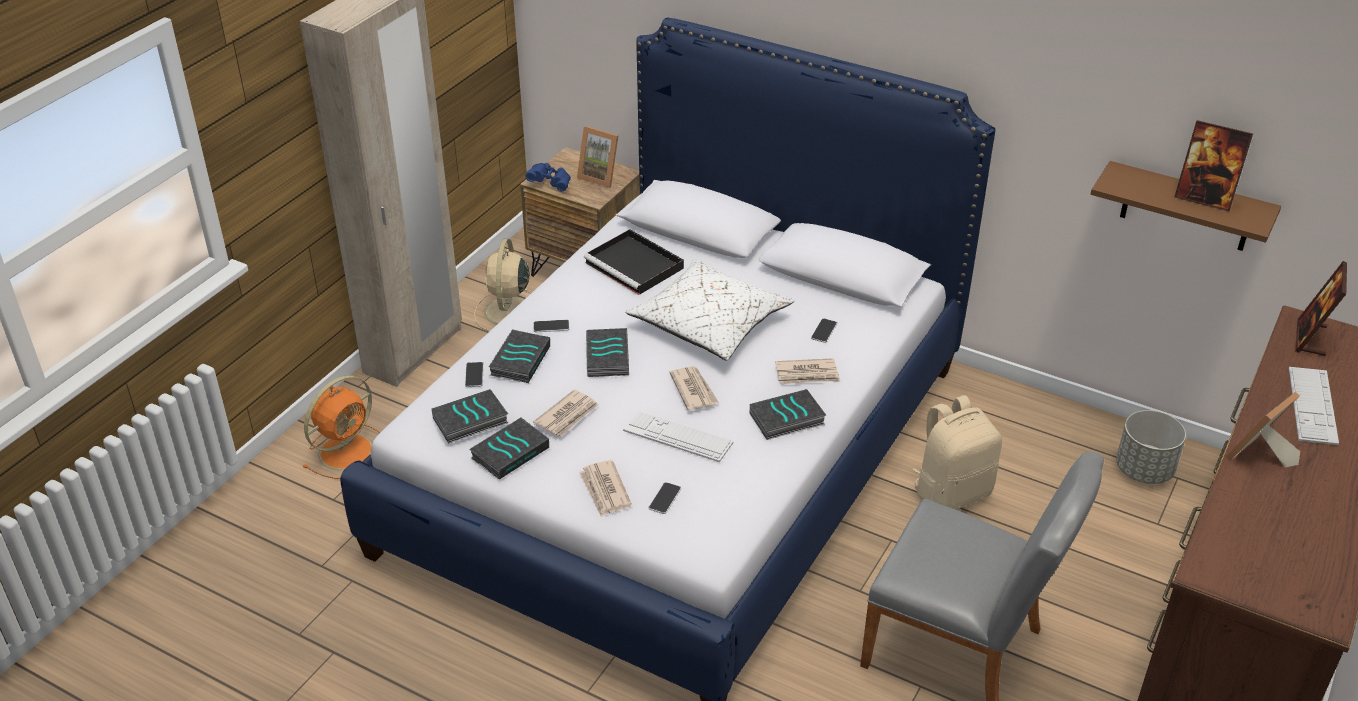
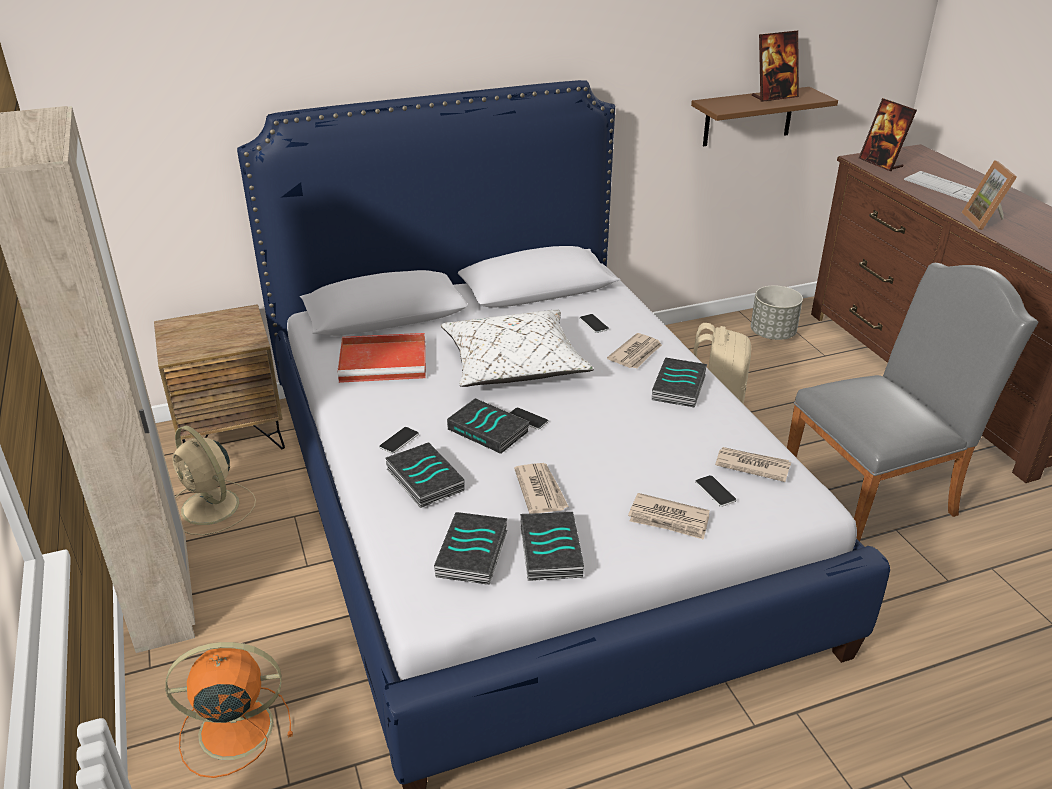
camera: 50 degrees left, 5 degrees down
orange fan [303,375,380,479] -> orange fan turned 90 degrees counterclockwise [165,642,293,778]
phone [465,362,484,387] -> phone moved to [510,407,549,430]
blue binoculars [525,163,571,191] -> none
picture frame [577,126,619,188] -> none
black tray [584,229,684,295] -> red tray [337,333,426,383]
keyboard [623,411,734,462] -> none
newspaper [669,366,719,411] -> newspaper moved to [715,447,791,482]

